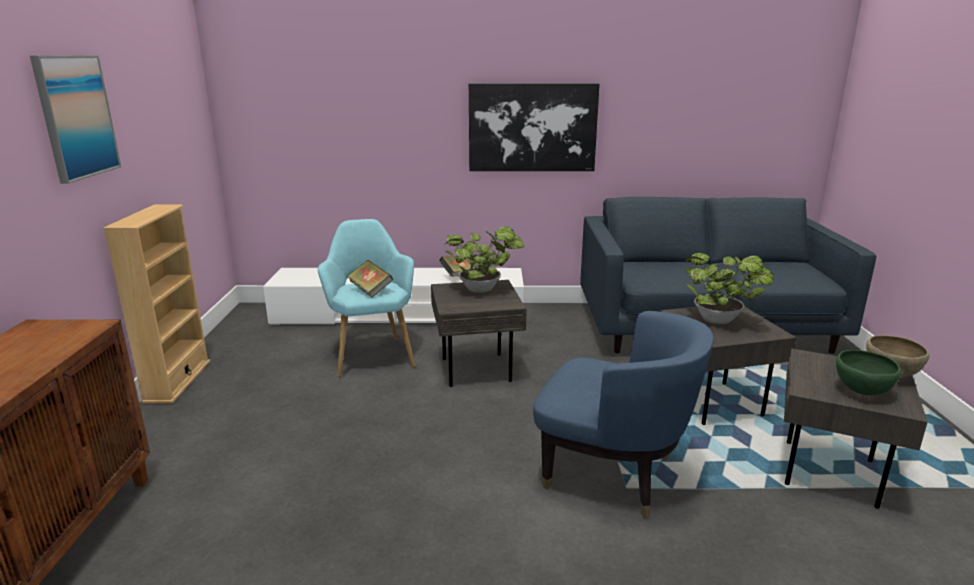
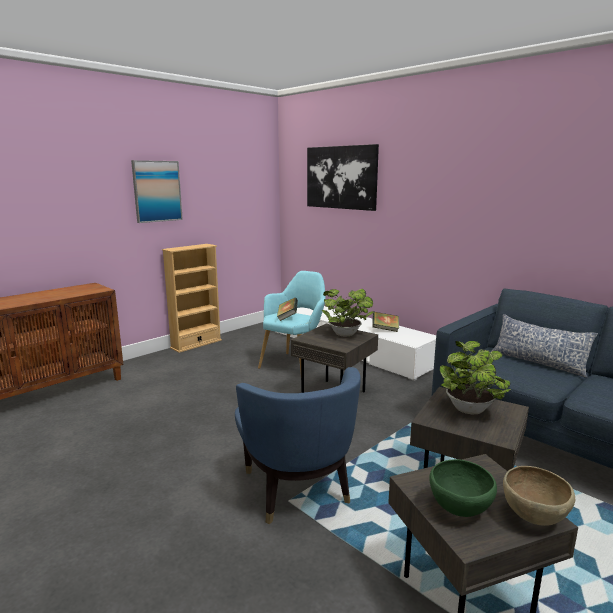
camera: 45 degrees right, 5 degrees down
picture [469,83,600,171] -> picture moved to [307,144,379,211]
none -> pillow [491,314,598,378]

